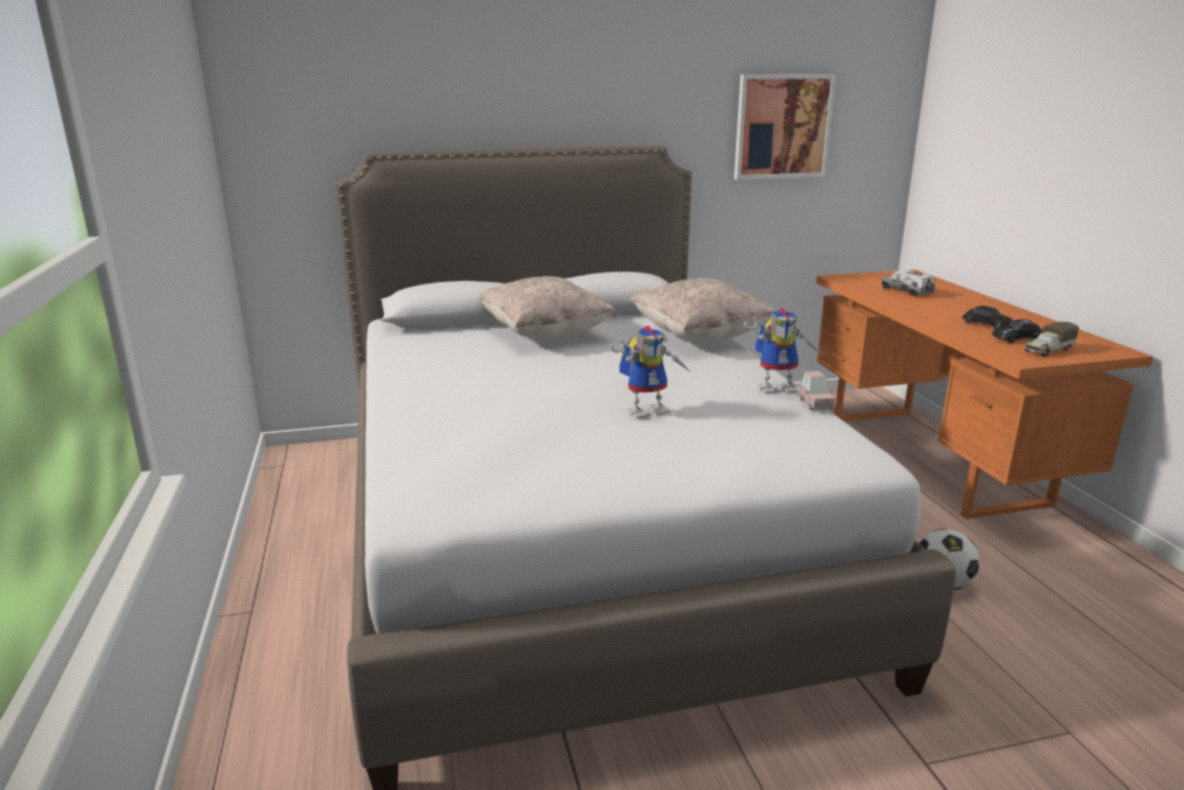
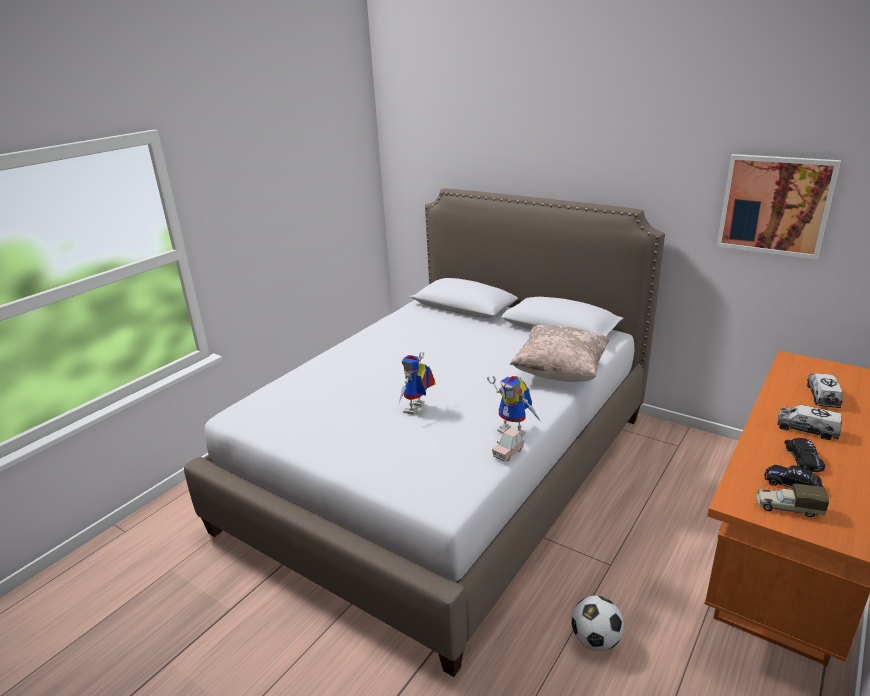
camera: 50 degrees right, 5 degrees up
beige pillow [478,276,615,339] -> none
toy robot [610,326,690,419] -> toy robot turned 90 degrees clockwise [399,352,435,415]
none -> toy truck [777,405,842,440]

